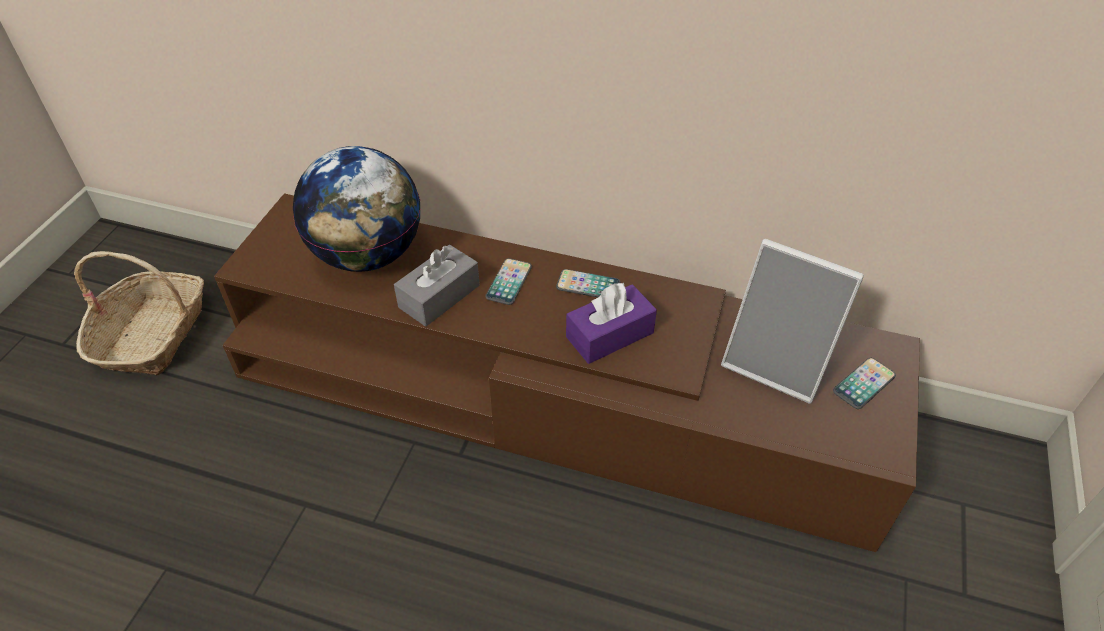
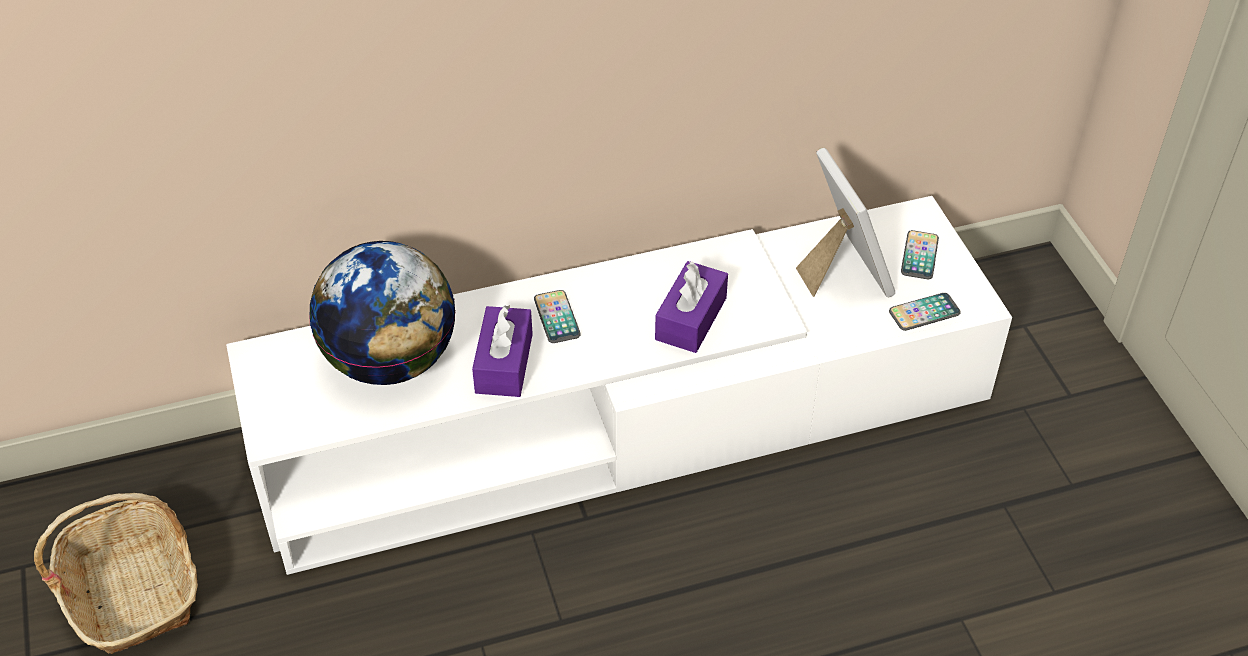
camera: 35 degrees left, 0 degrees up
brown tv stand [214,193,920,552] -> white tv stand [226,196,1012,575]
grey tissue box [394,245,480,327] -> purple tissue box [472,305,533,397]
phone [556,269,620,297] -> phone moved to [889,293,961,331]
picture frame [721,239,864,403] -> picture frame turned 105 degrees counterclockwise [796,148,895,297]

